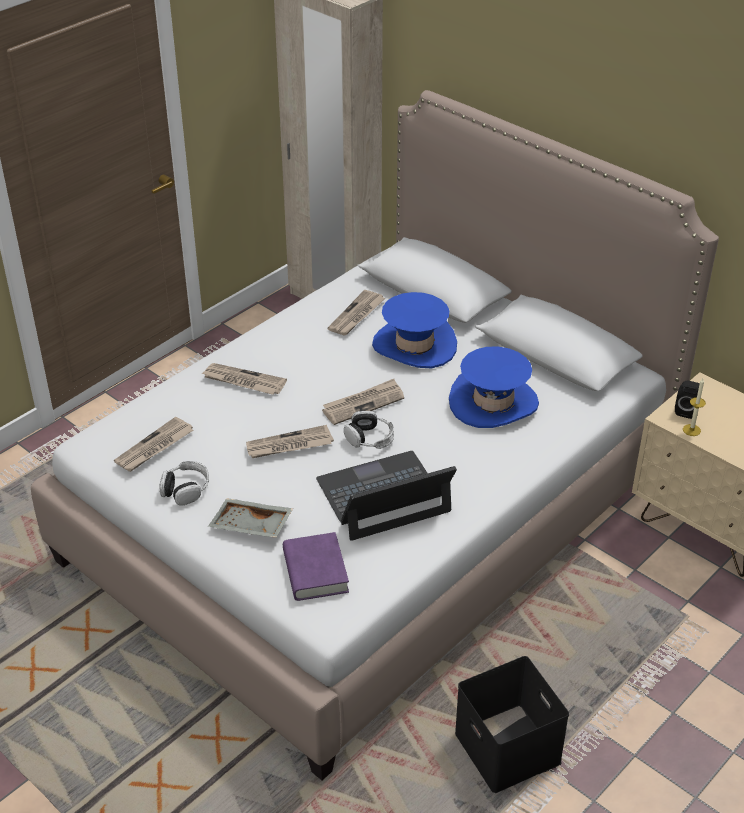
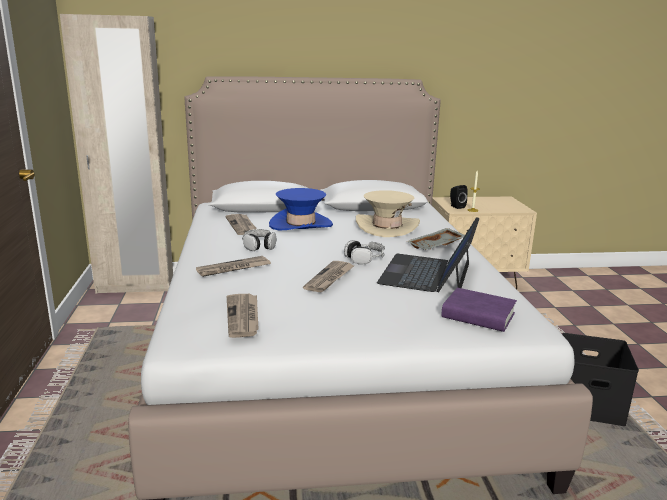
camera: 50 degrees left, 20 degrees down
headphones [160,461,209,506] -> headphones moved to [242,229,276,251]
grey tray [208,498,293,538] -> grey tray moved to [407,228,465,250]
newspaper [322,379,404,425] -> none
blue hat [449,346,539,428] -> beige hat [356,190,420,237]

